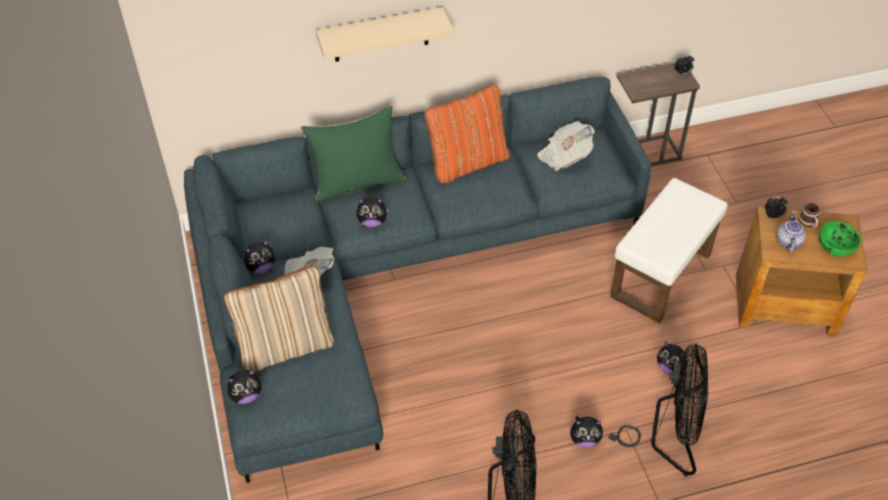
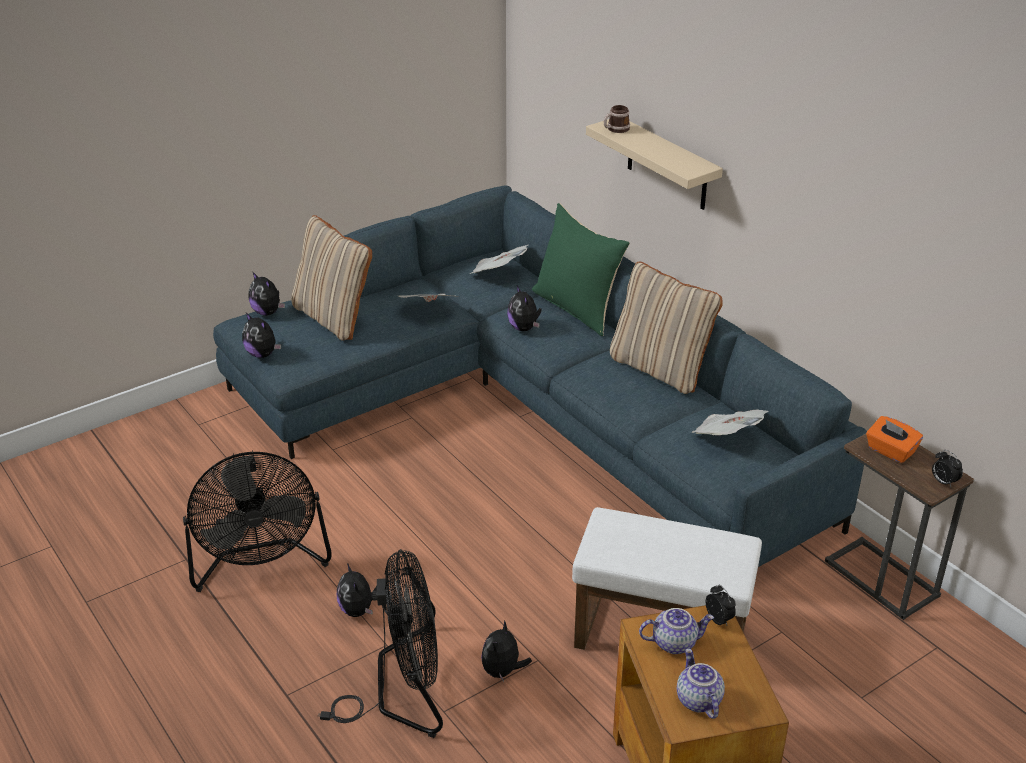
camera: 70 degrees right, 15 degrees down
plush toy [244,240,275,274] -> plush toy moved to [242,313,281,358]
orange pillow [424,84,510,183] -> beige pillow [610,262,723,394]
black fan [609,343,708,477] -> black fan turned 90 degrees counterclockwise [317,549,443,738]
mug [798,203,820,228] -> mug moved to [604,105,630,133]
green bowl [819,221,861,257] -> teapot [677,648,725,719]
none -> newspaper [470,245,528,274]
none -> orange tissue box [866,416,923,463]

